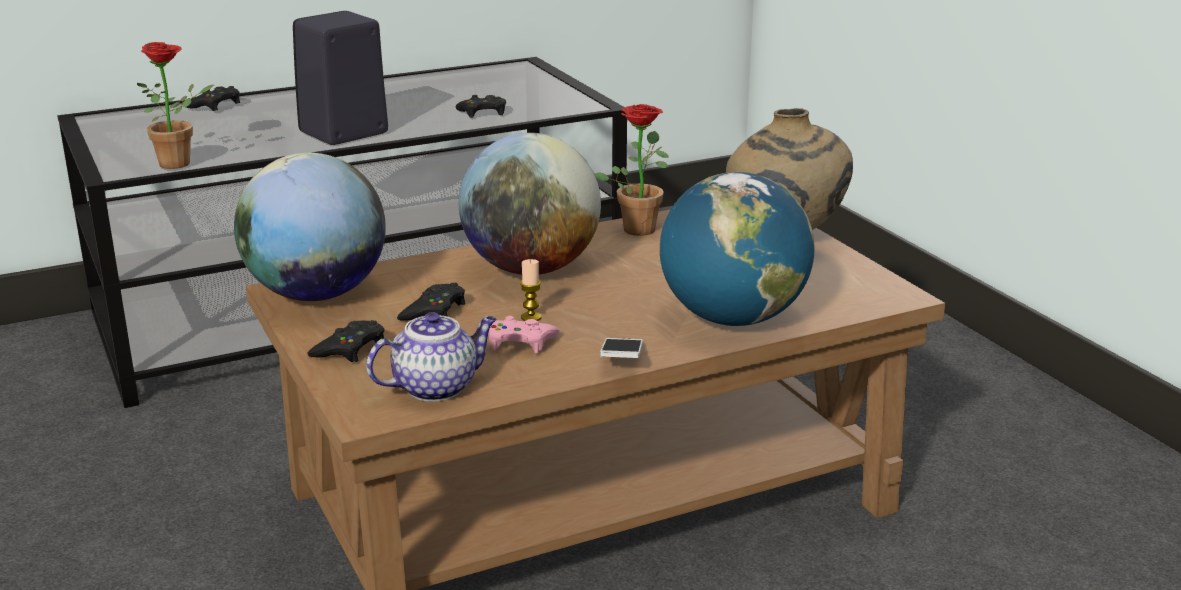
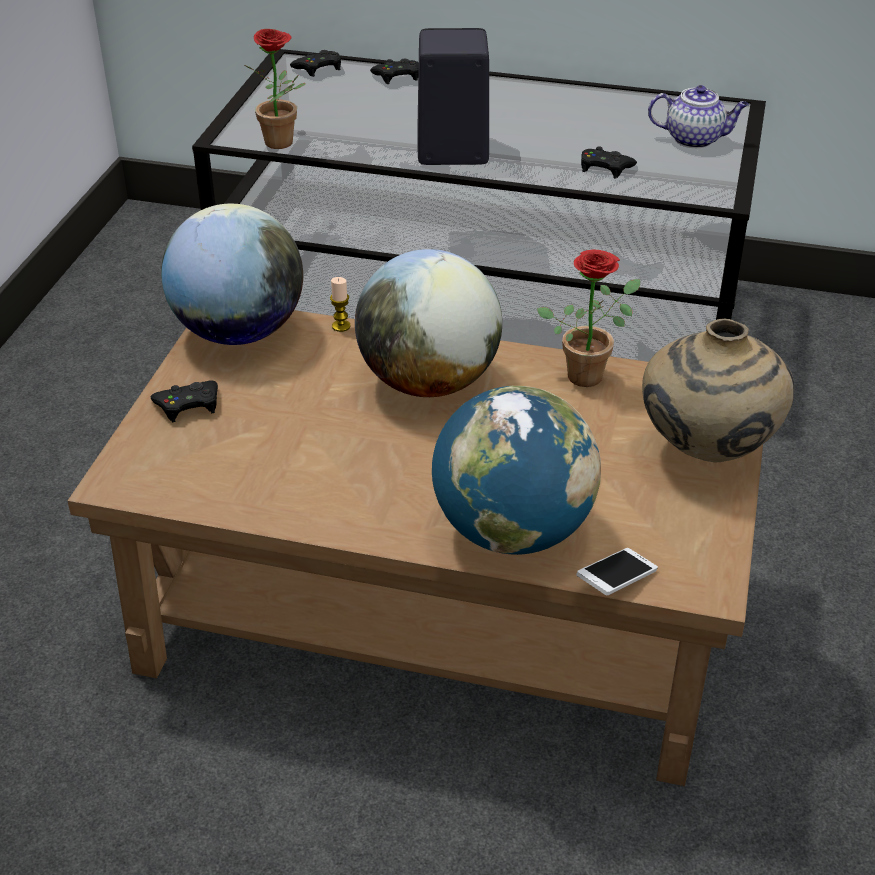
camera: 40 degrees right, 15 degrees up
teapot [366,312,497,402] -> teapot moved to [648,85,749,148]
black game controller [397,282,465,321] -> black game controller moved to [290,50,341,77]
pink game controller [488,316,560,353] -> none
candle [520,259,542,321] -> candle moved to [330,277,351,332]
phone [600,338,643,358] -> phone moved to [576,548,658,595]

